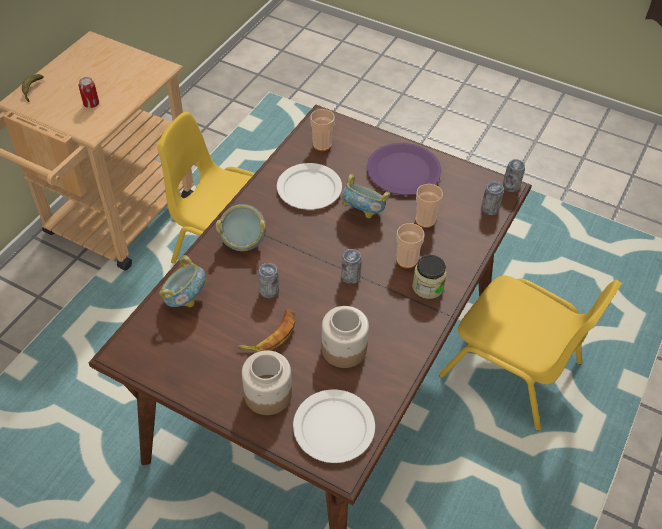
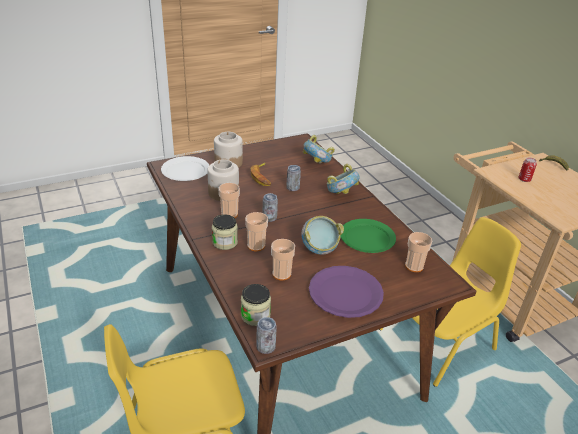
camera: 125 degrees right, 15 degrees down
white plate [277,163,342,210] -> green plate [340,219,396,253]
can [481,182,504,215] -> jar [241,284,271,326]
none -> cup [218,183,240,218]

